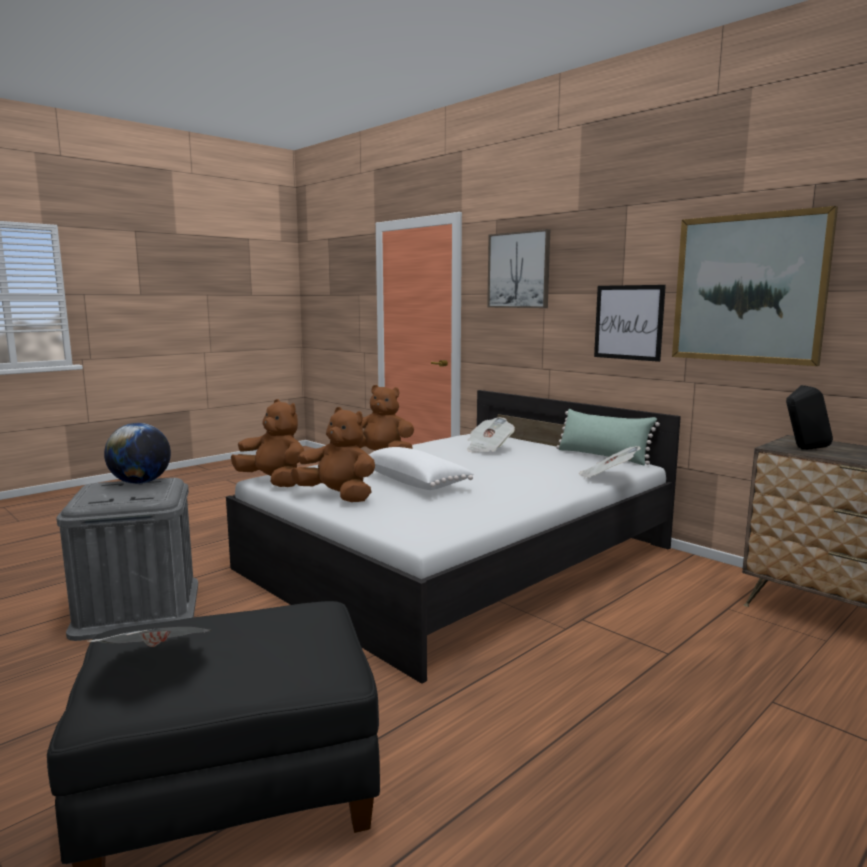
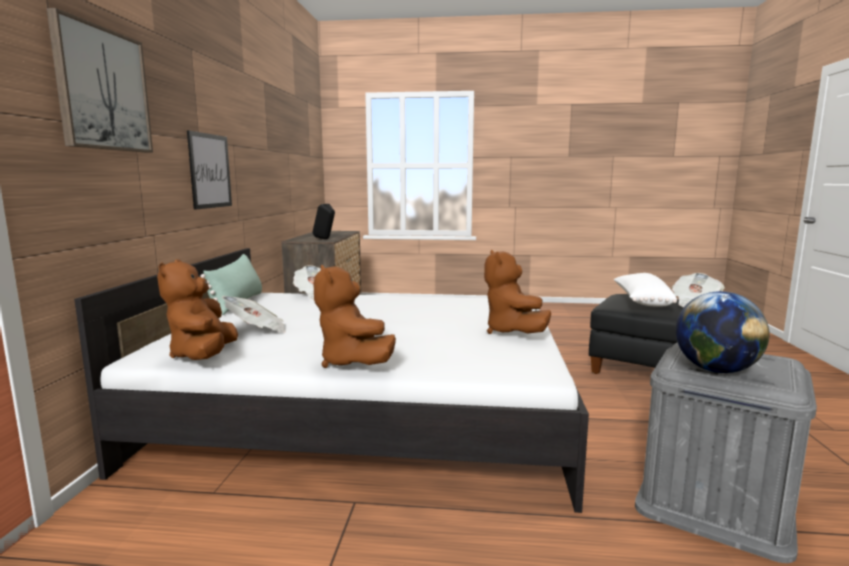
camera: 130 degrees left, 0 degrees up
brown plush toy [231,399,304,487] -> brown plush toy moved to [157,260,238,360]
white pillow [369,447,474,490] -> white pillow moved to [613,273,677,307]
picture [672,206,838,366] -> none

